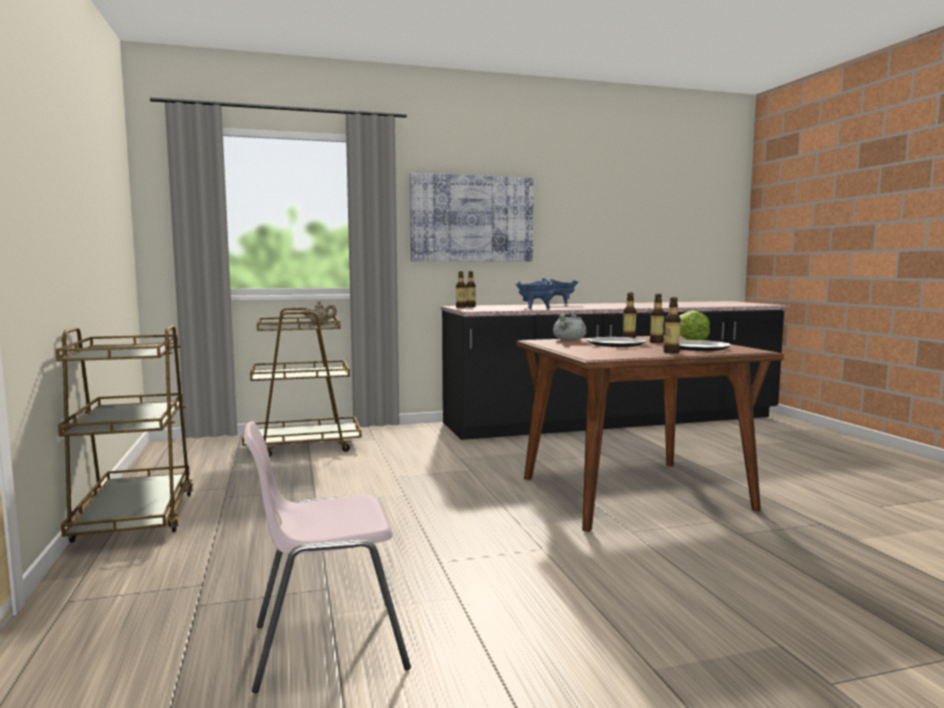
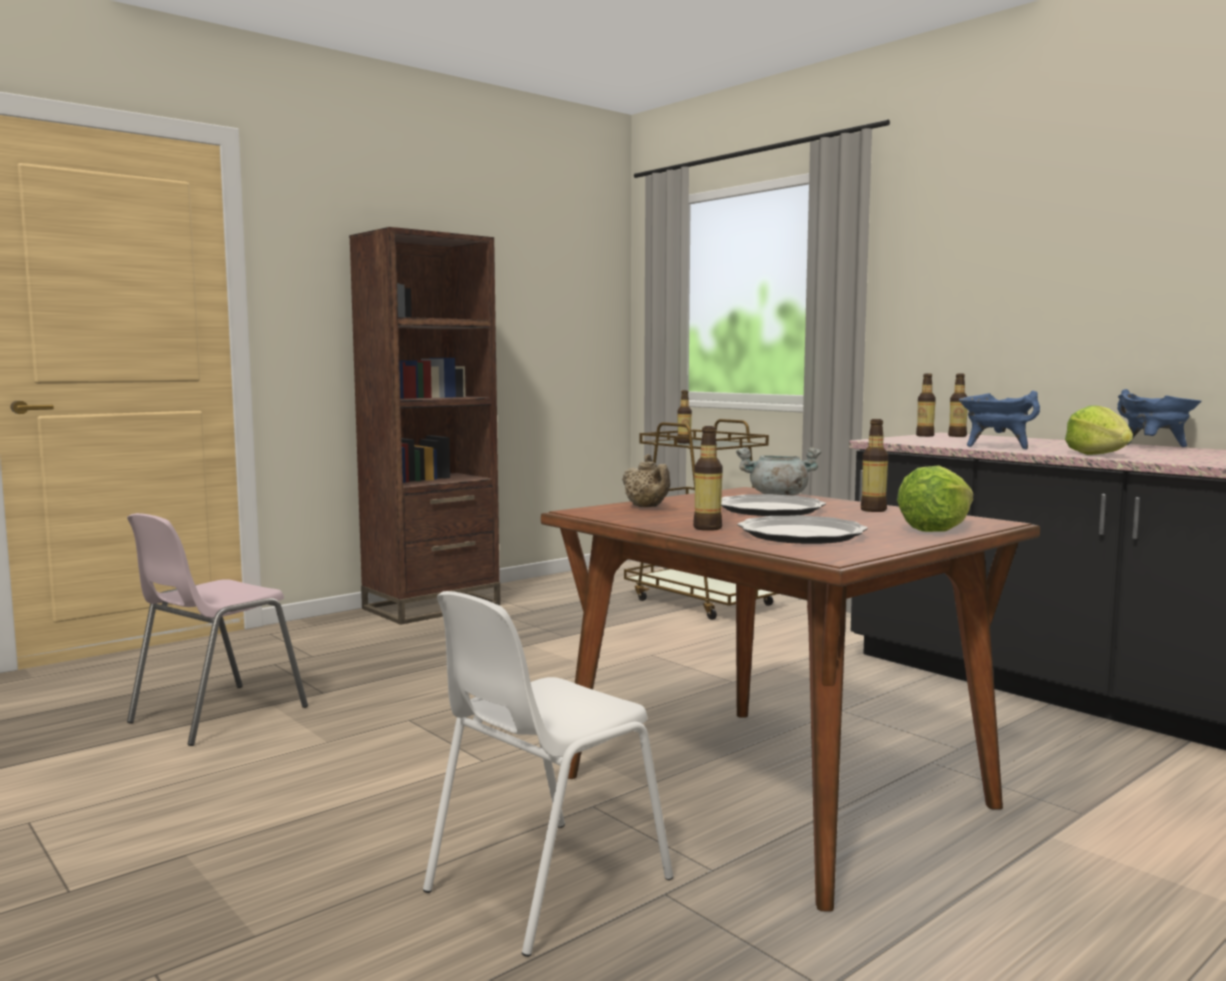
camera: 65 degrees right, 0 degrees up
brown cart [56,325,193,543] -> brown bookcase [349,227,500,625]
pink chair [244,421,411,693] -> pink chair turned 105 degrees counterclockwise [127,513,308,746]
beige teapot [304,301,337,324] -> beige teapot moved to [622,454,670,507]
picture [410,173,534,262] -> none
bottle [650,294,664,343] -> bottle moved to [677,390,692,443]
none -> white chair [423,591,673,957]
none -> lettuce [1065,405,1133,455]

